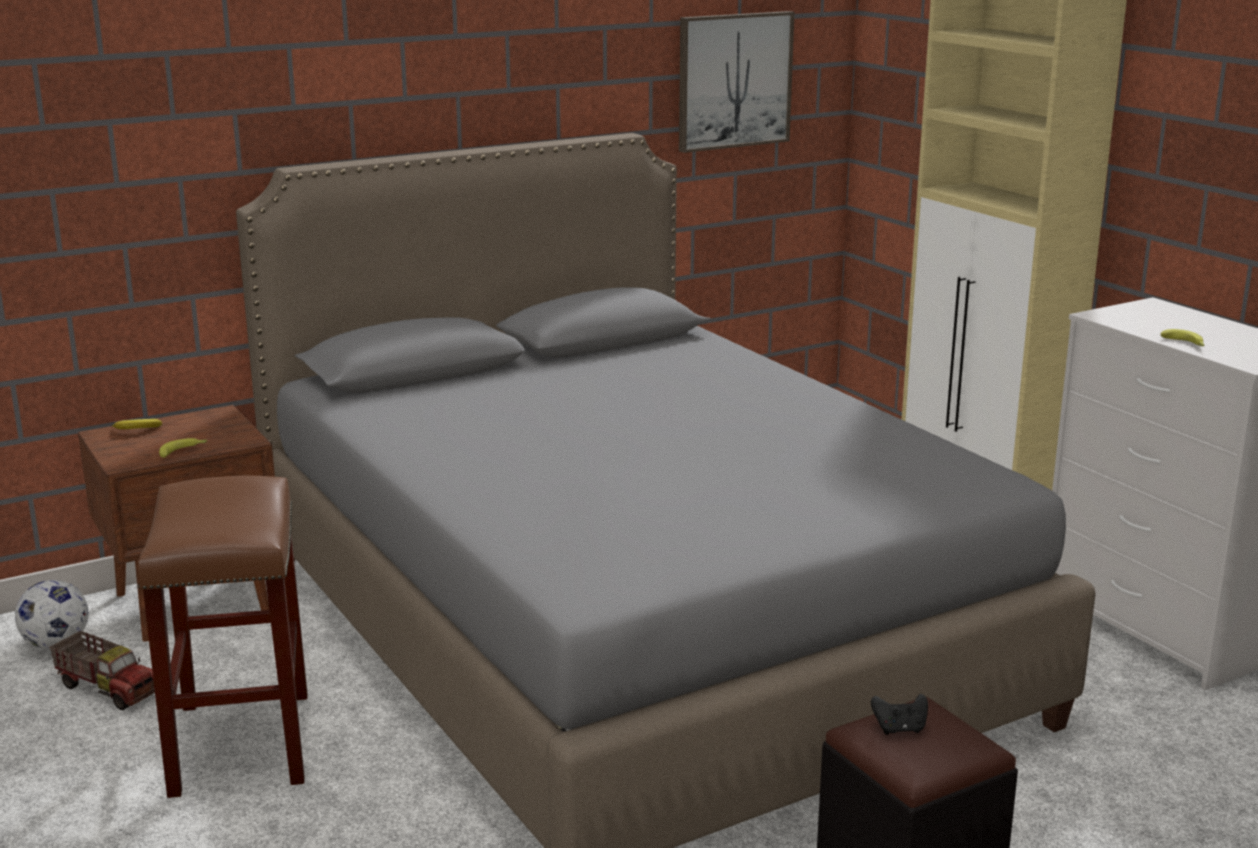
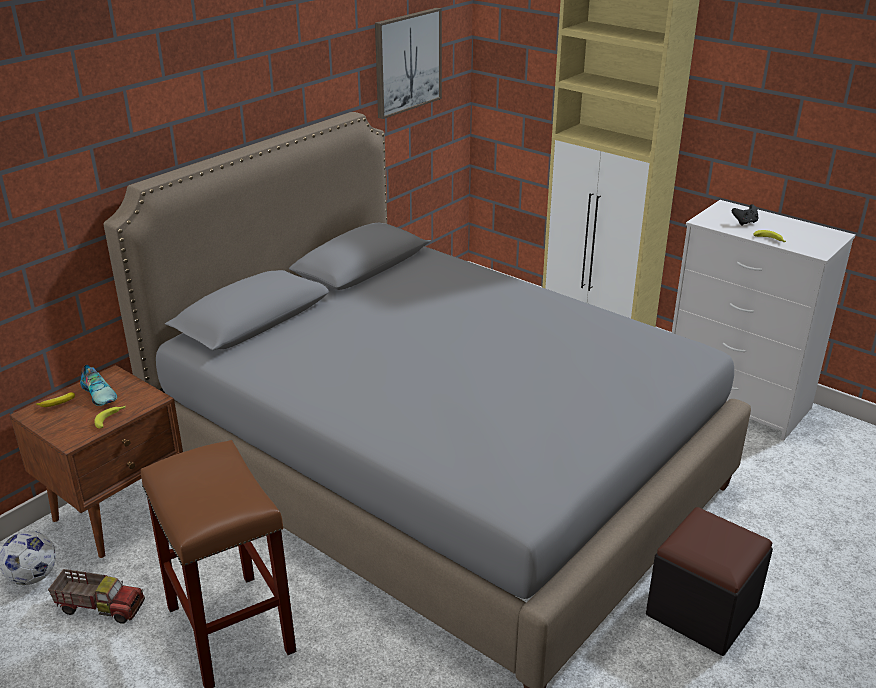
camera: 20 degrees left, 10 degrees up
black game controller [871,694,928,735] -> black game controller moved to [732,204,758,226]
none -> shoe [80,365,117,406]

